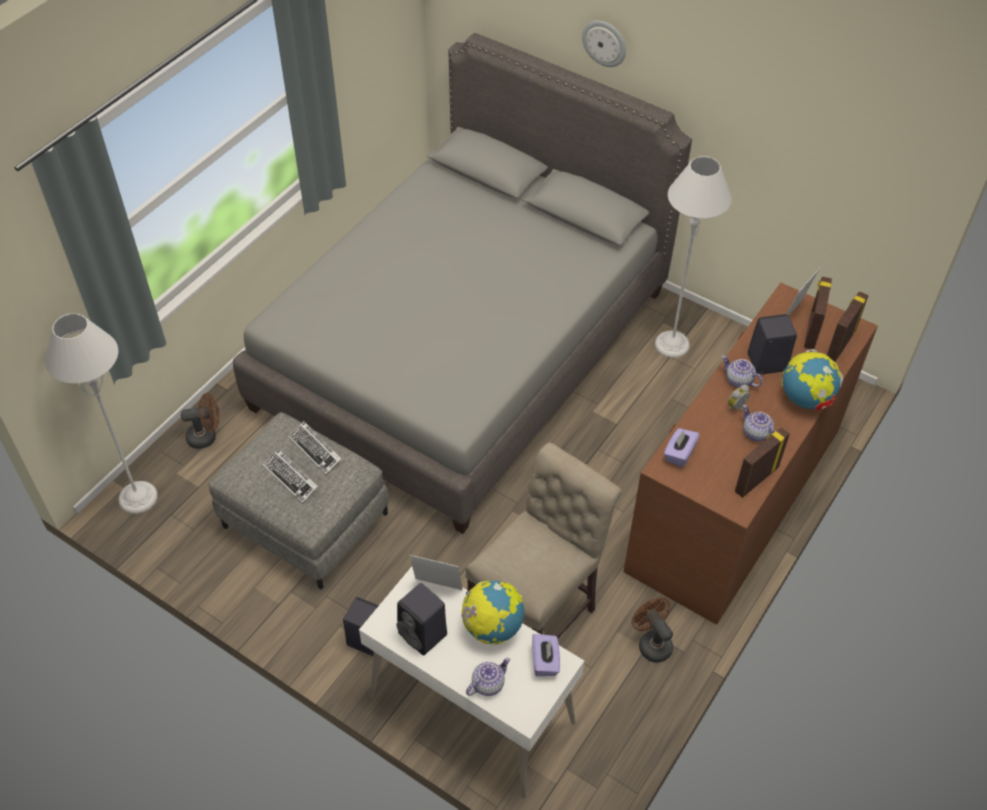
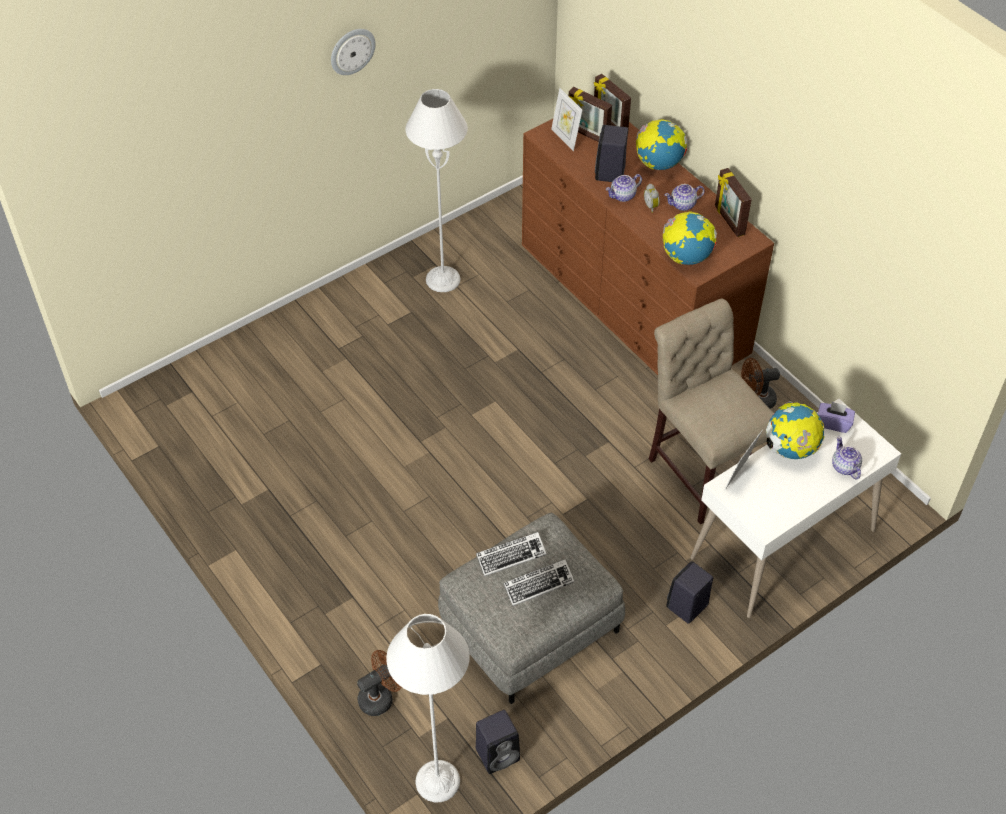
camera: 70 degrees left, 0 degrees up
brown fan [181,393,219,449] -> brown fan turned 45 degrees clockwise [357,650,401,716]
grey bed [233,33,692,534] -> none
black speaker [396,583,447,655] -> black speaker moved to [476,710,520,774]
wall clock [582,21,626,67] -> wall clock moved to [331,29,376,75]
purple tissue box [664,428,700,468] -> globe [663,211,717,265]

